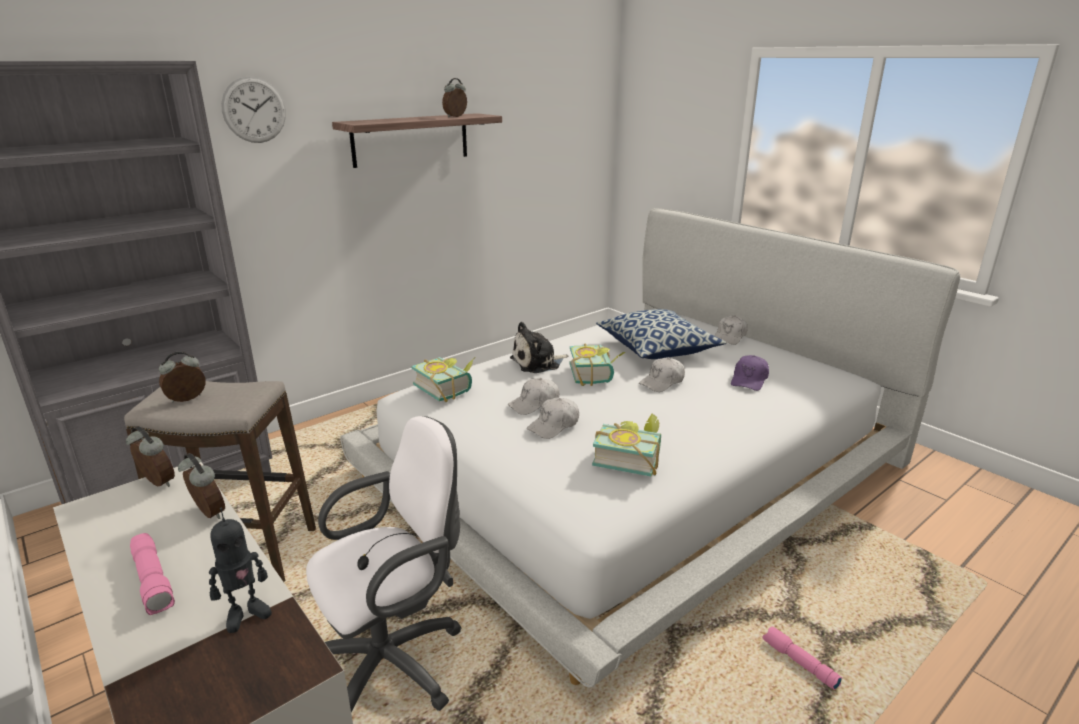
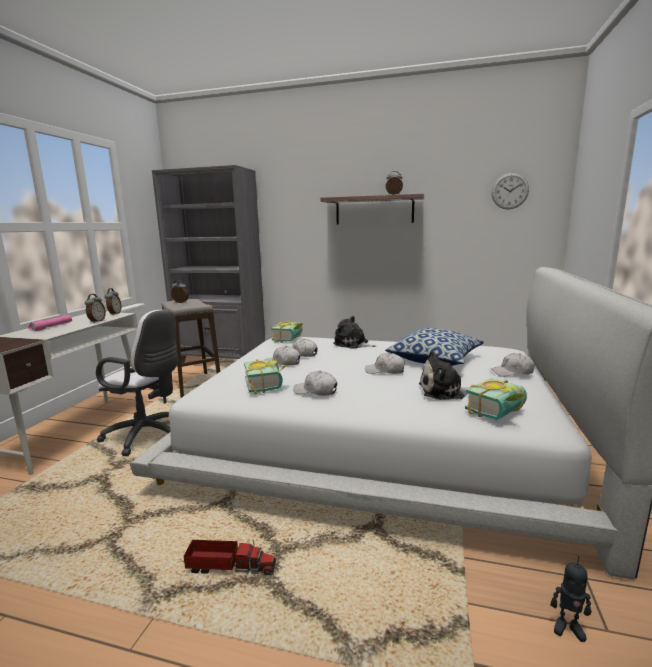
camera: 55 degrees right, 10 degrees down
toy robot [209,508,272,633] -> toy robot moved to [550,556,591,642]
wall clock [221,76,286,143] -> wall clock moved to [492,173,529,210]
book [570,343,626,386] -> book moved to [465,378,527,420]
purple cap [731,355,769,391] -> plush toy [419,351,469,400]
pink flashlight [762,627,842,690] -> toy truck [184,540,276,575]
none -> white cap [293,371,337,396]

